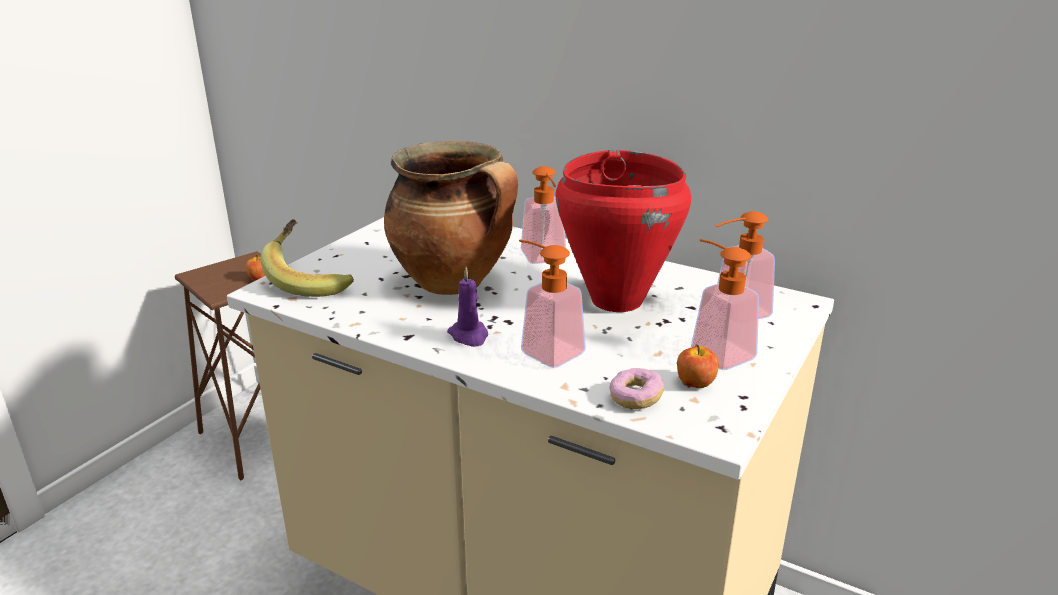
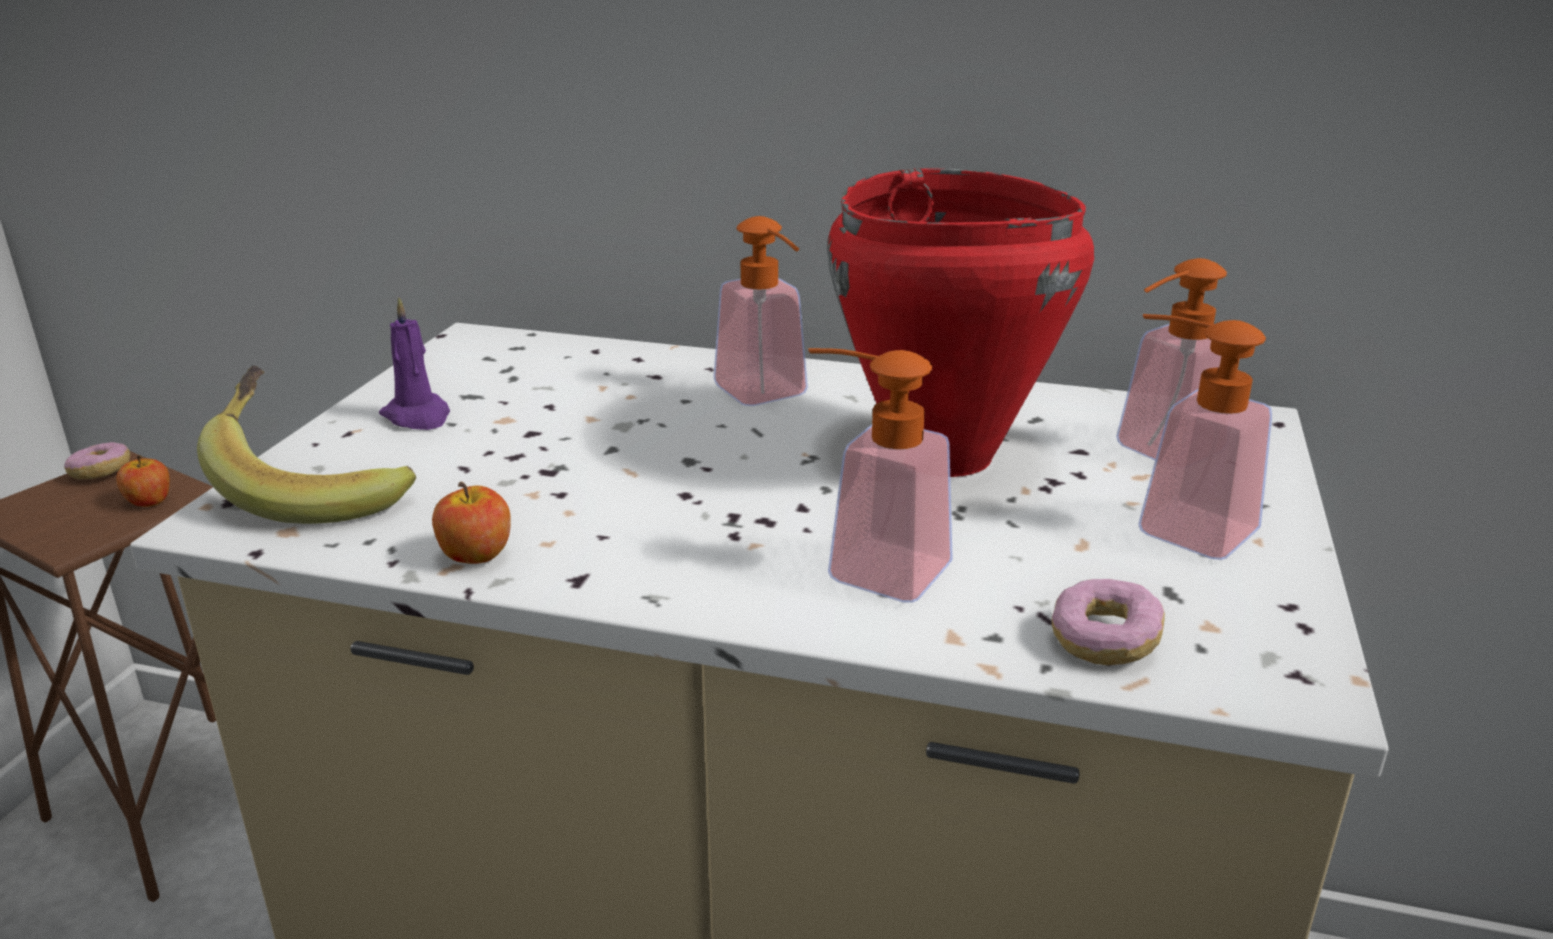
camera: 15 degrees left, 0 degrees up
cooking pot [384,141,518,295] -> none
purple candle [447,267,488,347] -> purple candle moved to [379,296,450,430]
apple [677,344,719,388] -> apple moved to [432,482,511,564]
none -> donut [64,442,130,480]

